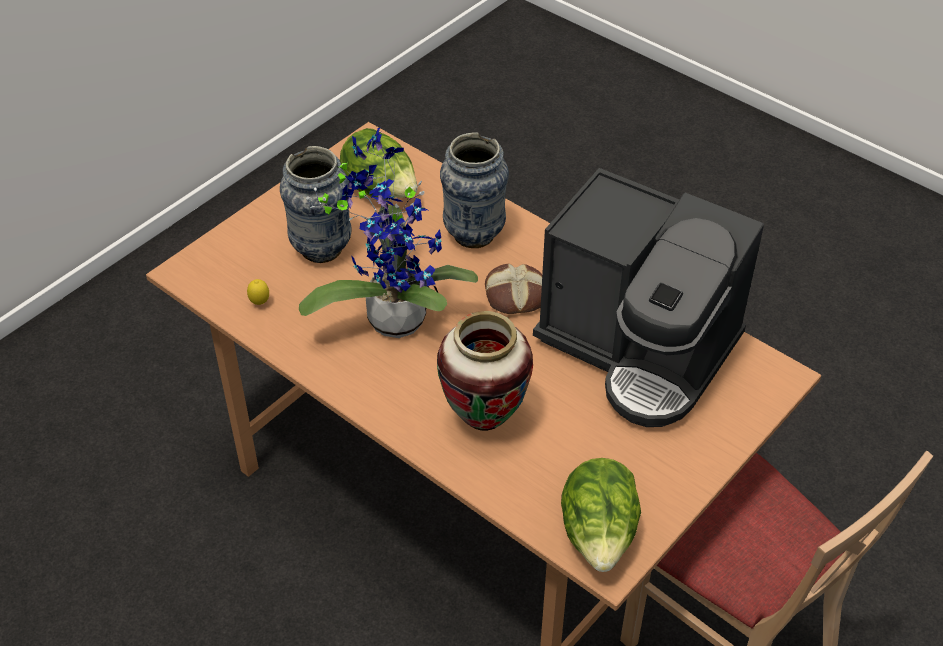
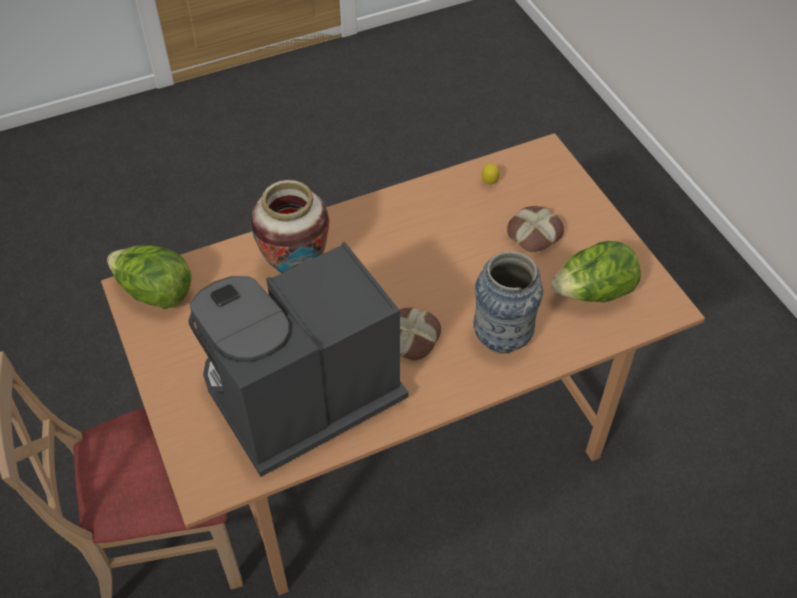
camera: 115 degrees right, 5 degrees up
vase [280,146,351,263] -> bread [507,206,564,252]
potted plant [299,127,478,338] -> none

